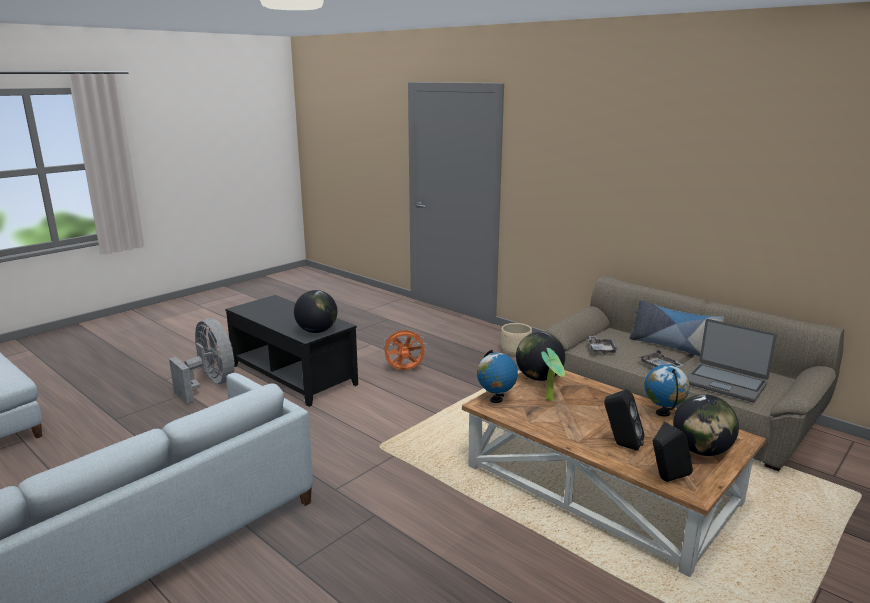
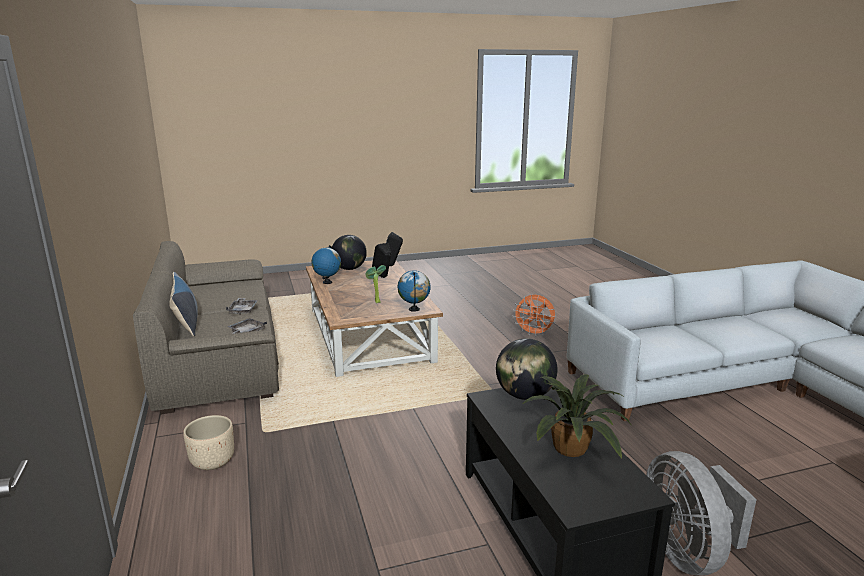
camera: 150 degrees left, 0 degrees up
orange fan [382,327,427,370] -> orange fan moved to [513,295,556,337]
globe [516,332,565,381] -> none
laptop [687,319,777,402] -> none
none -> potted plant [522,374,632,459]

